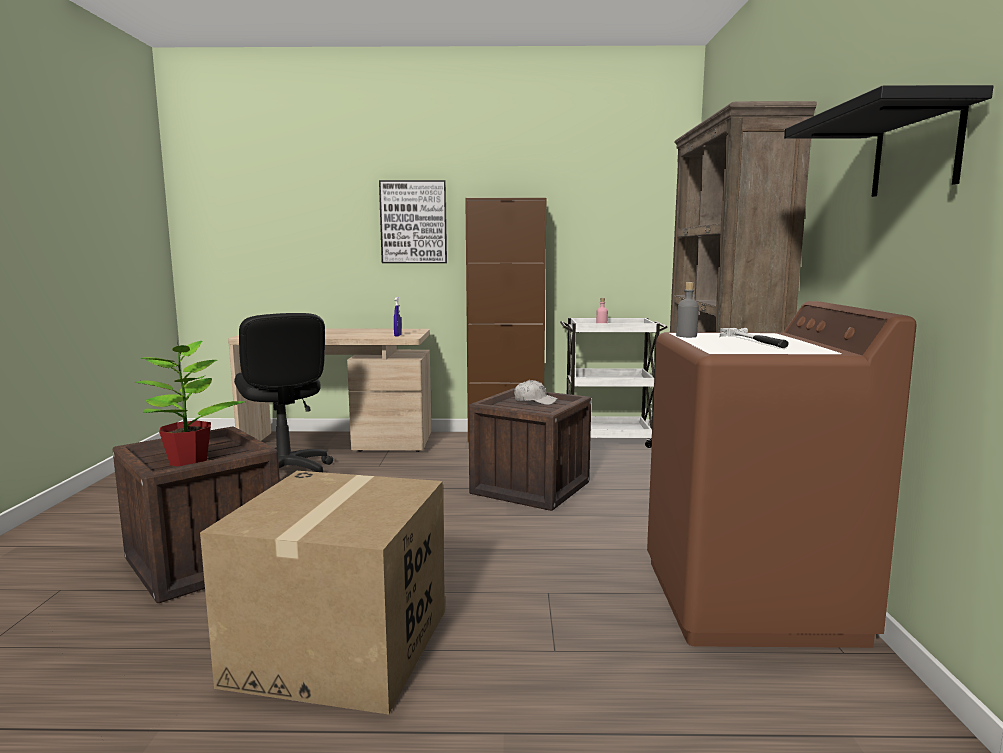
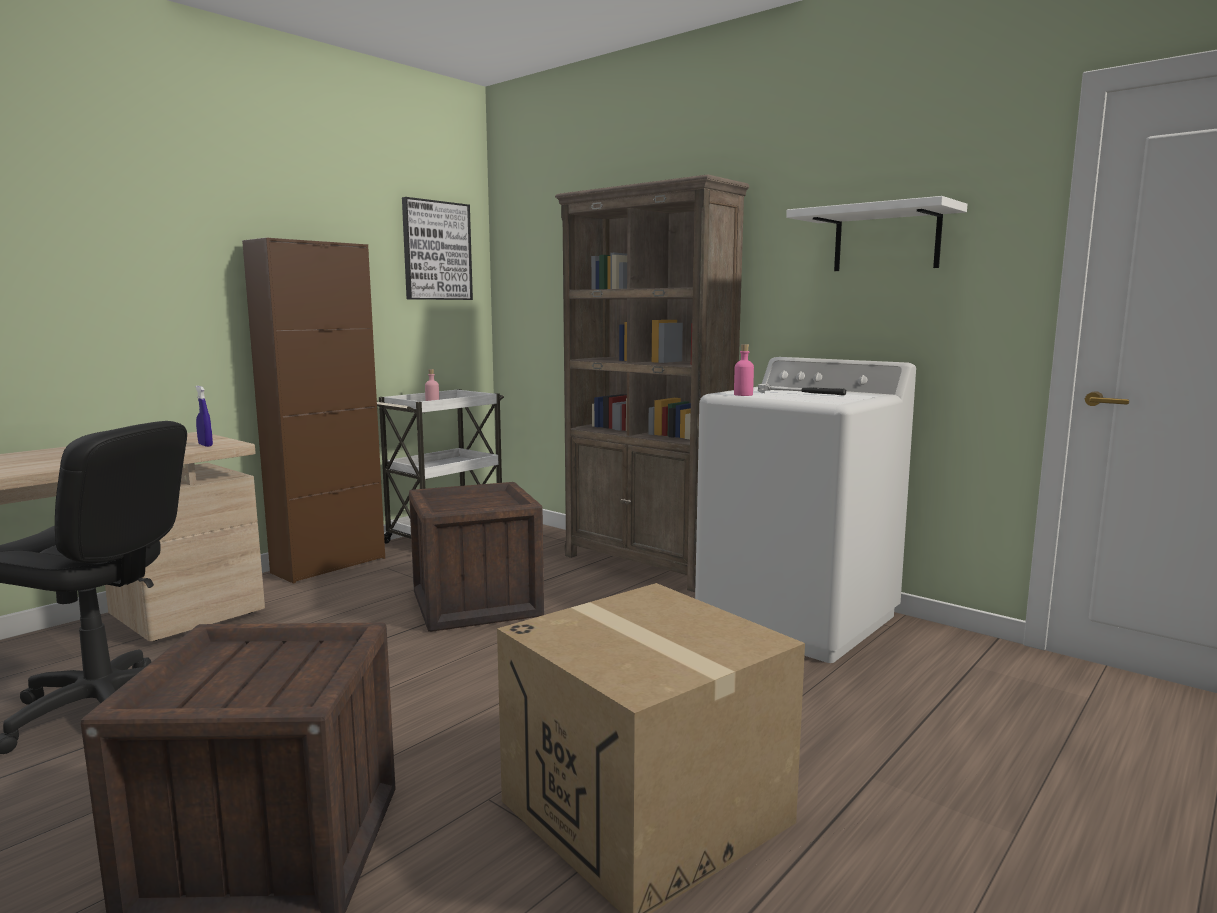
camera: 50 degrees left, 0 degrees up
potted plant [135,337,245,467] -> none
picture [379,180,447,263] -> picture moved to [402,197,473,300]
white cap [514,380,558,405] -> none
brown washing machine [647,301,916,648] -> white washing machine [695,357,916,663]
grey bottle [676,282,699,337] -> pink bottle [734,344,754,396]
black shelf [784,85,993,197] -> white shelf [786,196,967,271]

